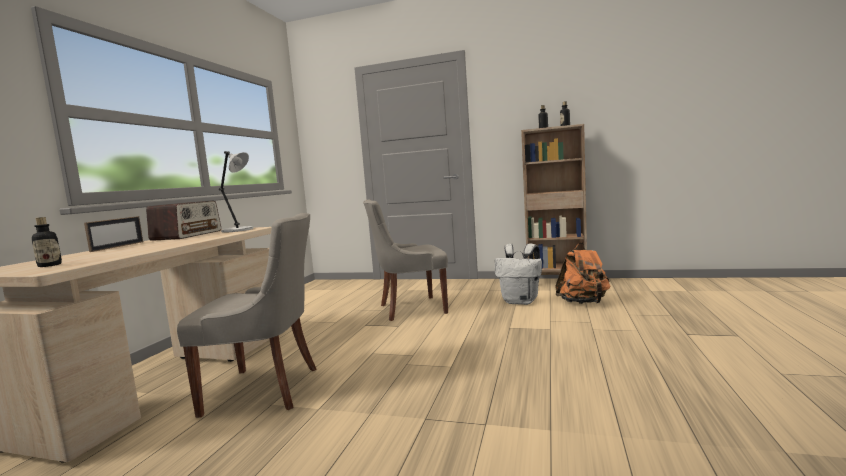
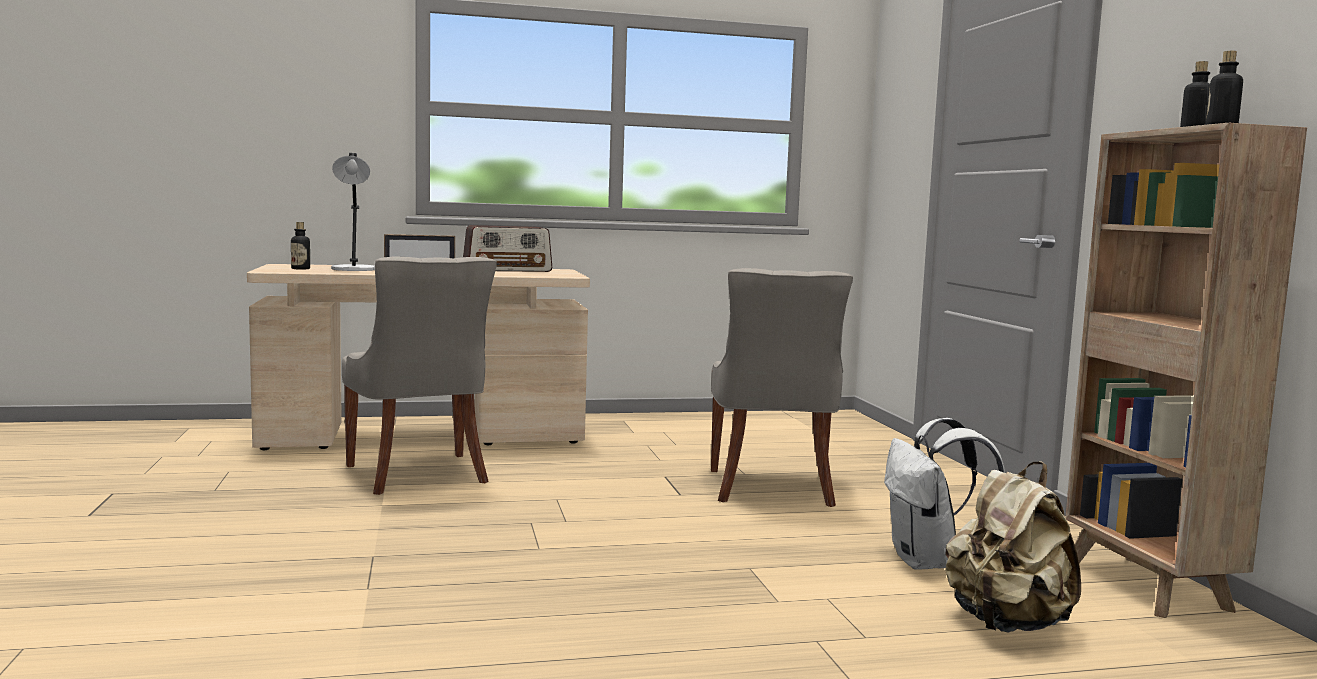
camera: 60 degrees right, 0 degrees up
grey table lamp [219,151,253,233] -> grey table lamp moved to [331,153,375,271]
grey chair [363,200,448,321] -> grey chair turned 135 degrees counterclockwise [711,268,853,507]
orange backpack [555,242,610,304] -> beige backpack [945,462,1081,633]

